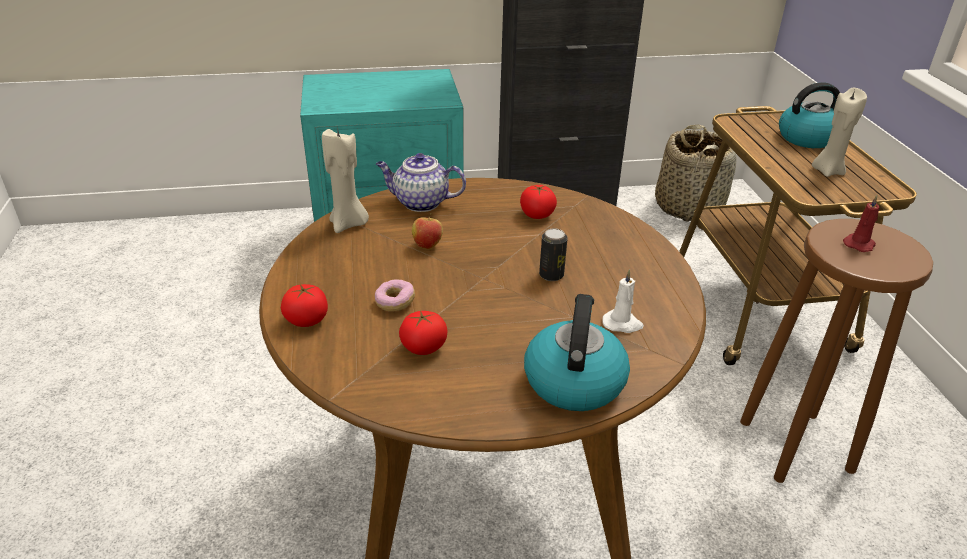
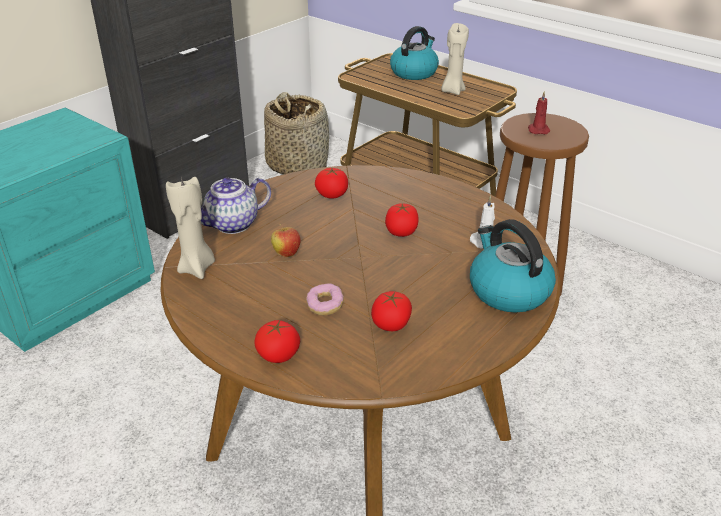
camera: 40 degrees left, 0 degrees up
can [539,228,568,281] -> tomato [385,203,419,237]

